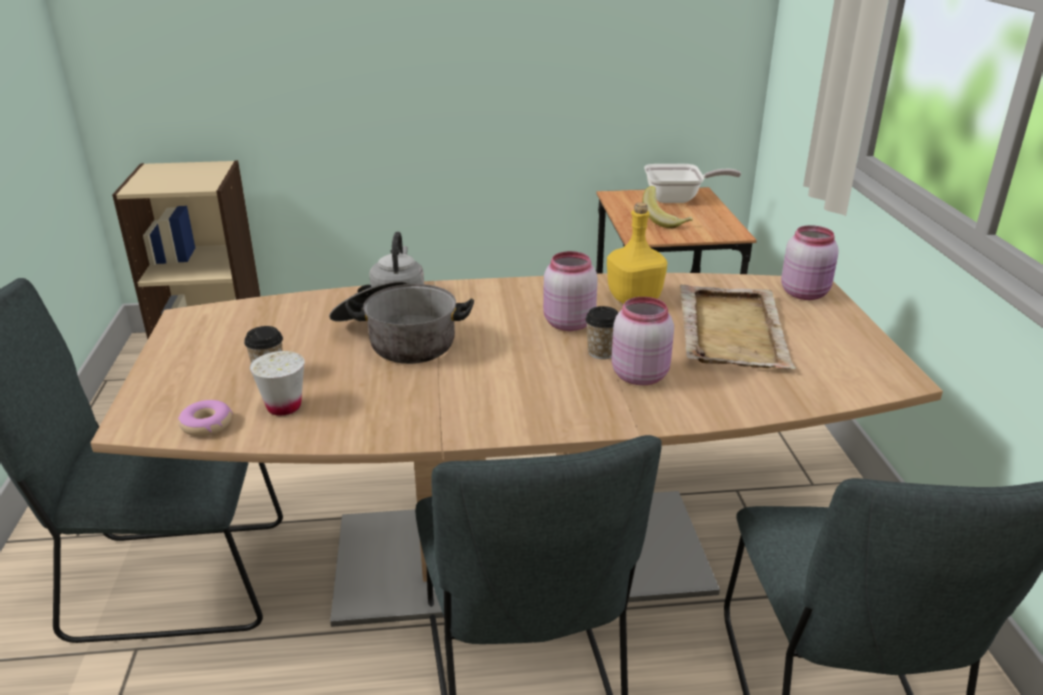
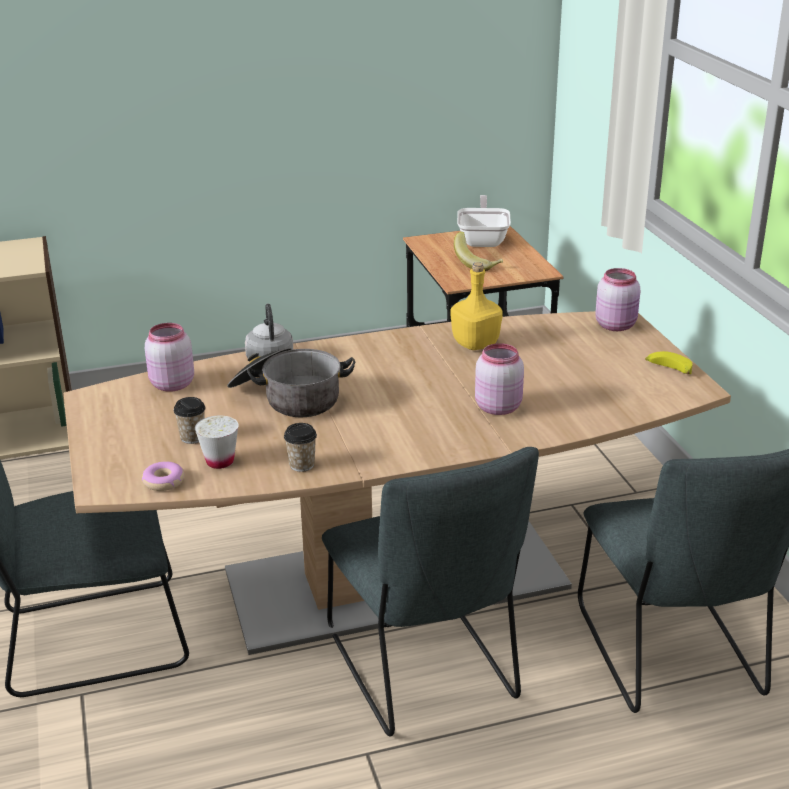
camera: 10 degrees left, 0 degrees up
pink jar [543,251,598,331] -> pink jar moved to [145,323,194,392]
cup [585,306,618,359] -> cup moved to [284,423,317,472]
frying pan [644,164,741,203] -> frying pan turned 75 degrees counterclockwise [457,195,511,247]
beige tray [680,285,796,369] -> none
none -> banana [645,351,692,374]

